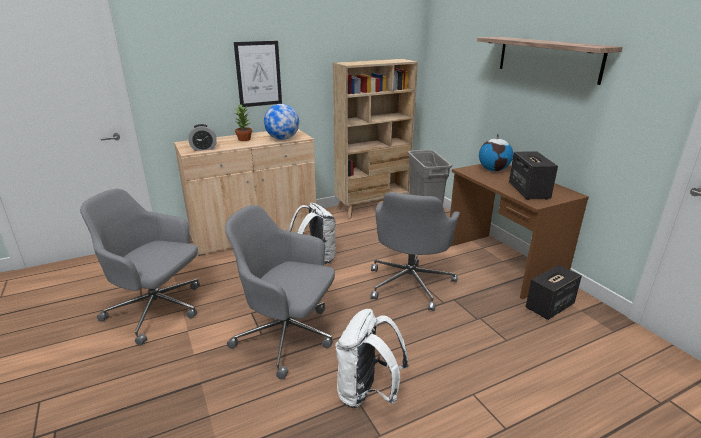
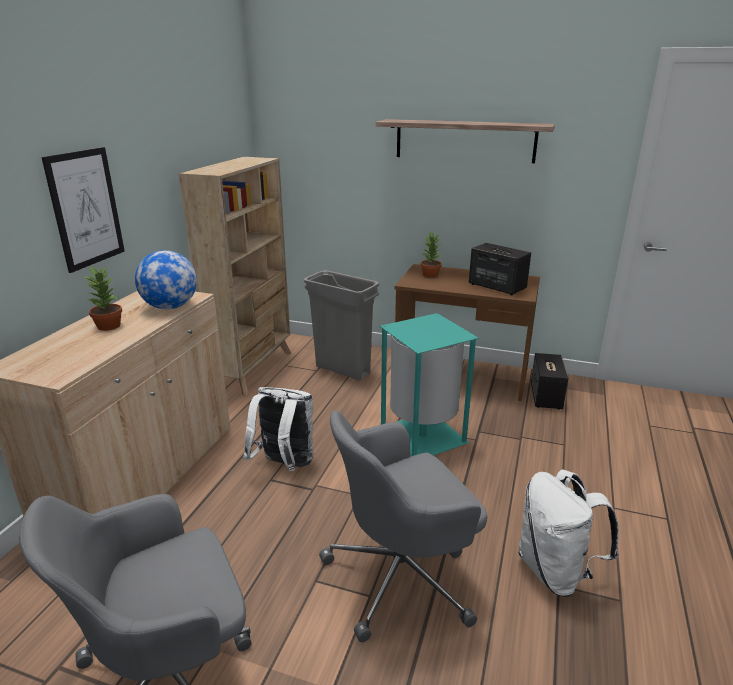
camera: 45 degrees left, 0 degrees up
alarm clock [188,124,217,151] -> none
grey office chair [371,192,460,311] -> turquoise trash can [380,313,479,456]
globe [479,134,513,171] -> potted plant [420,232,442,278]

